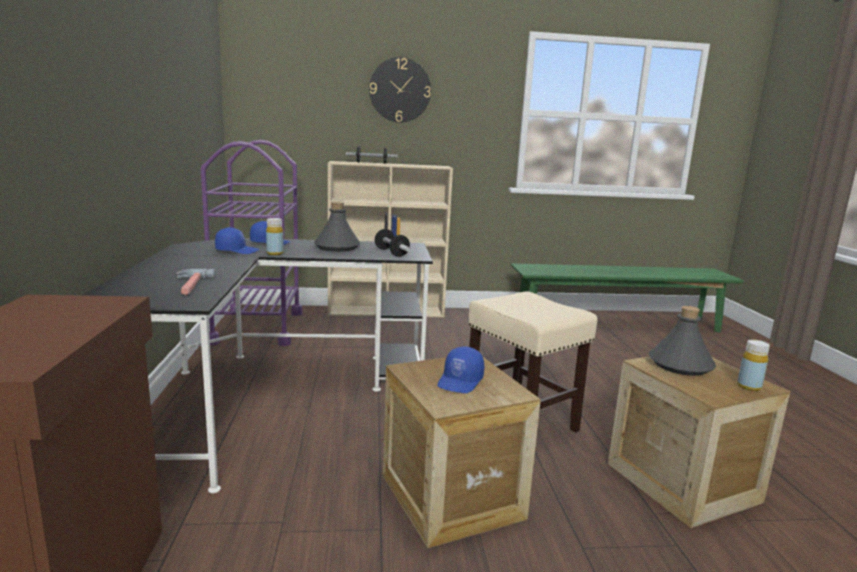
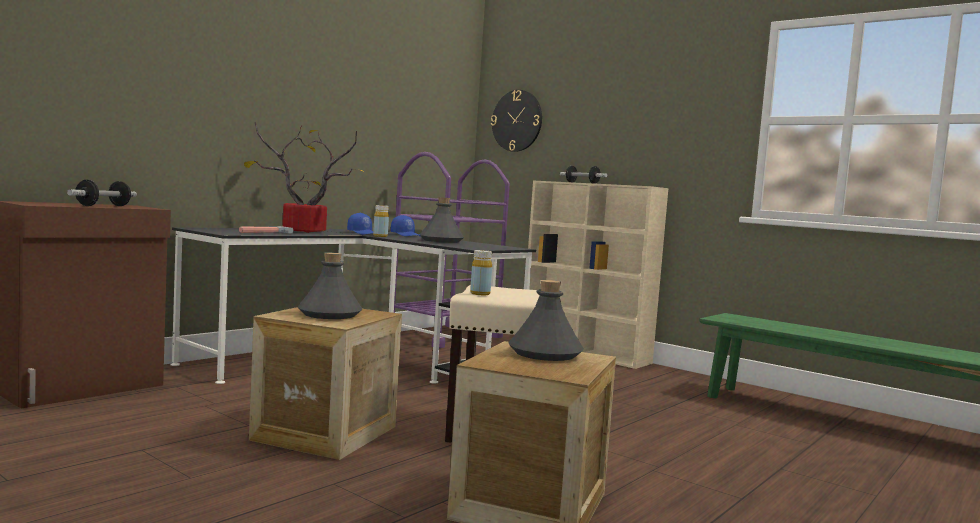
camera: 45 degrees right, 10 degrees down
wall clock [369,57,431,123] -> wall clock moved to [491,90,542,152]
dumbbell [375,229,410,257] -> dumbbell moved to [67,180,137,206]
blue cap [437,346,484,393] -> grey bottle [298,252,362,319]
yellow bottle [737,340,770,391] -> yellow bottle moved to [470,250,492,295]
none -> potted plant [244,122,365,233]

